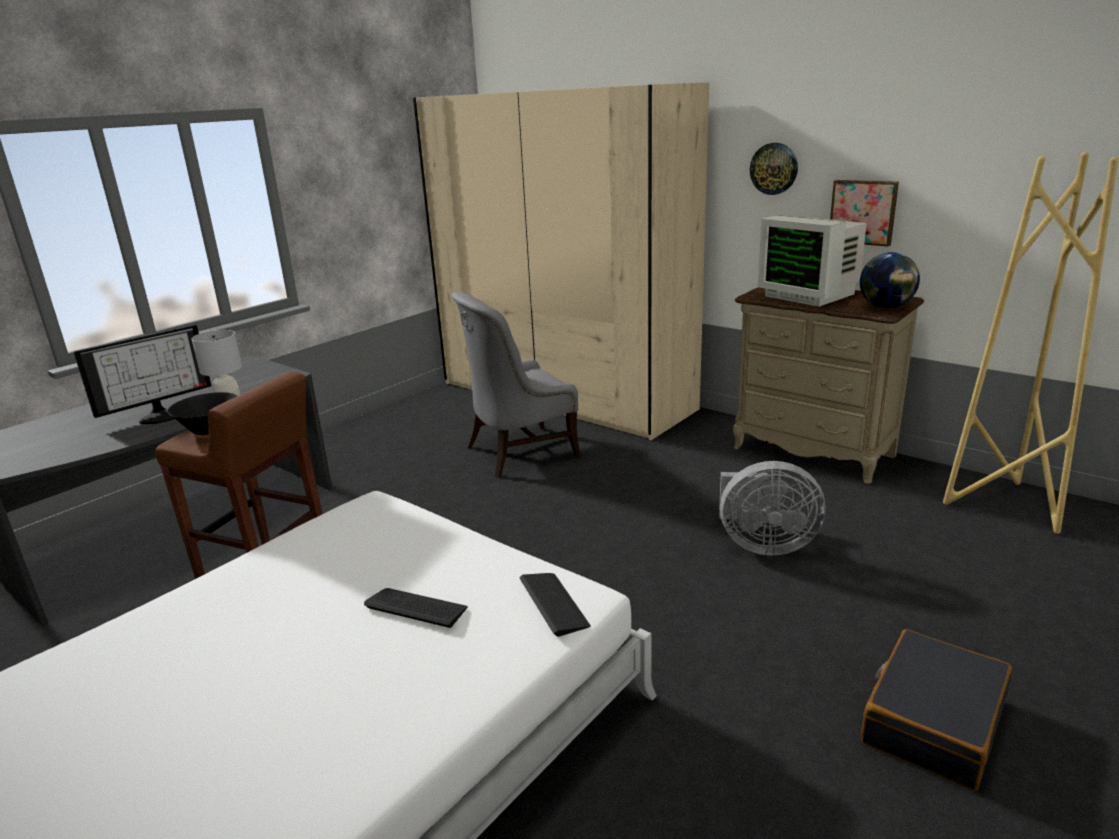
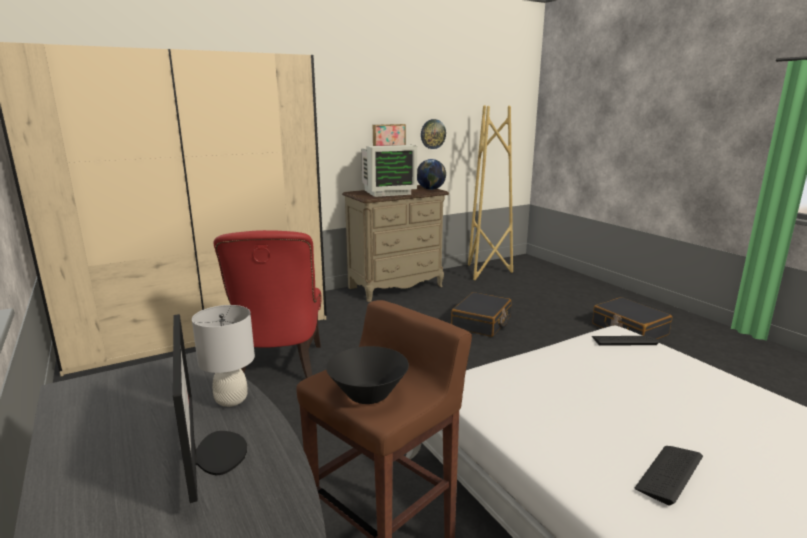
camera: 70 degrees left, 5 degrees down
keyboard [364,588,468,628] -> keyboard moved to [635,446,703,506]
grey chair [452,292,581,478] -> red chair [213,230,322,378]
grey fan [719,461,825,555] -> black suitcase [451,292,512,337]
wall clock [750,143,798,195] -> wall clock moved to [421,119,446,149]

